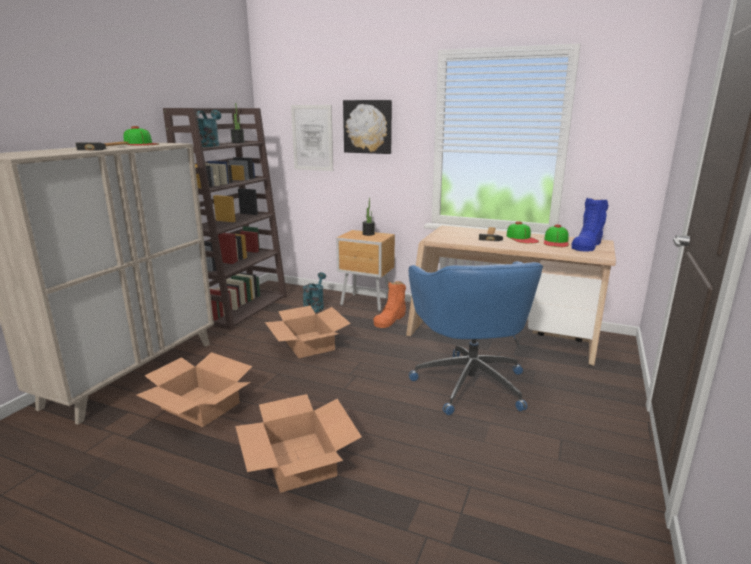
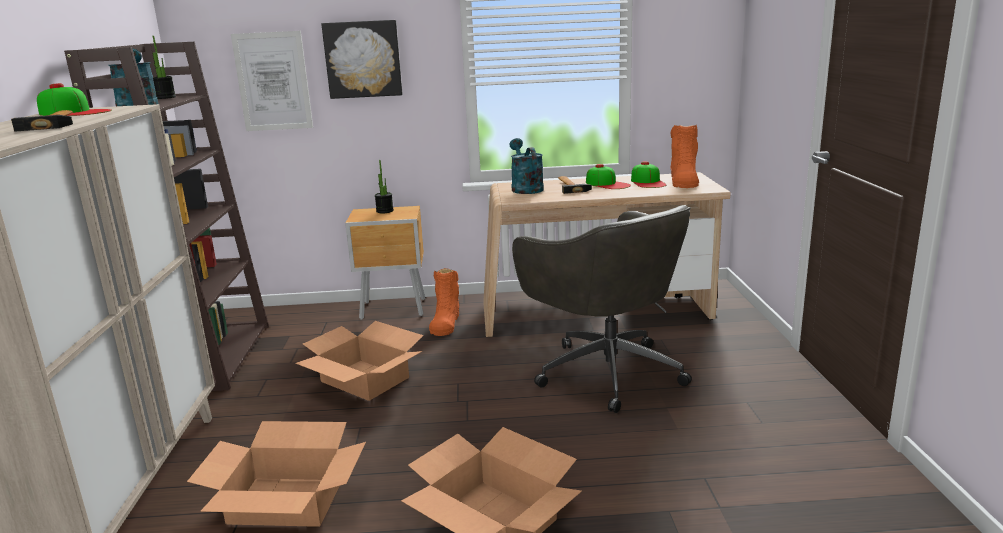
camera: 25 degrees left, 0 degrees up
turquoise watering can [303,272,326,312] -> turquoise watering can moved to [509,138,544,194]
blue office chair [409,261,543,415] -> grey office chair [512,205,692,413]
blue boot [571,198,608,252] -> orange boot [670,125,699,188]

